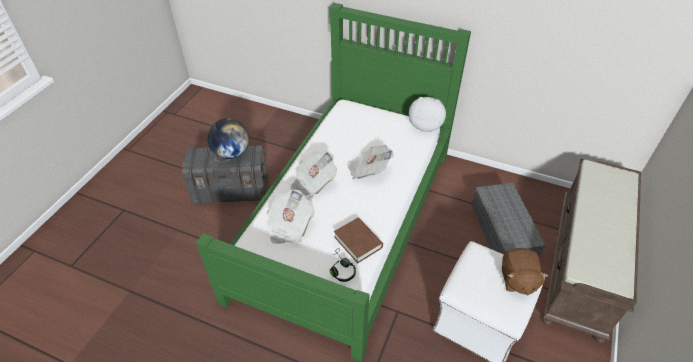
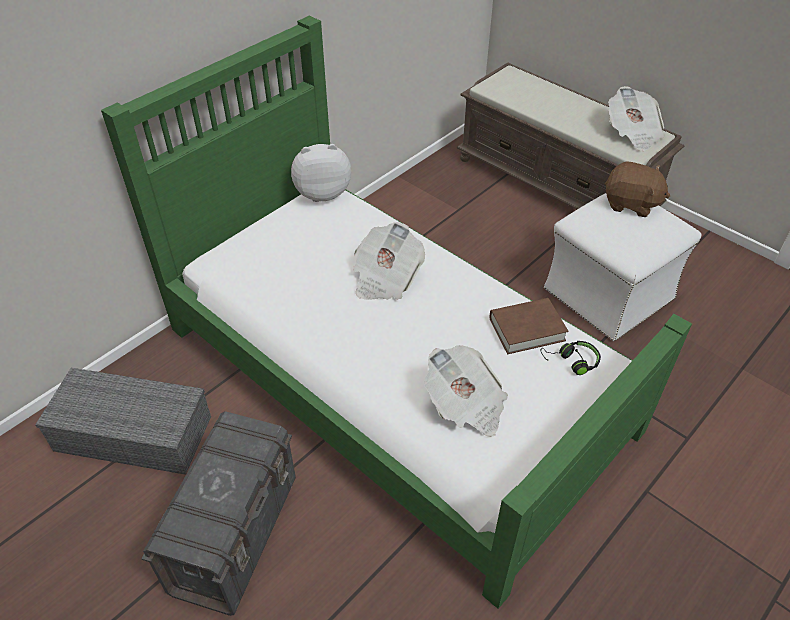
camera: 70 degrees left, 0 degrees up
globe [208,118,249,159] -> none
newspaper [291,151,337,198] -> newspaper moved to [608,86,665,151]
plush toy [409,97,446,132] -> plush toy turned 45 degrees clockwise [291,144,351,202]
grey storage box [472,183,546,257] -> grey storage box moved to [35,368,211,475]

